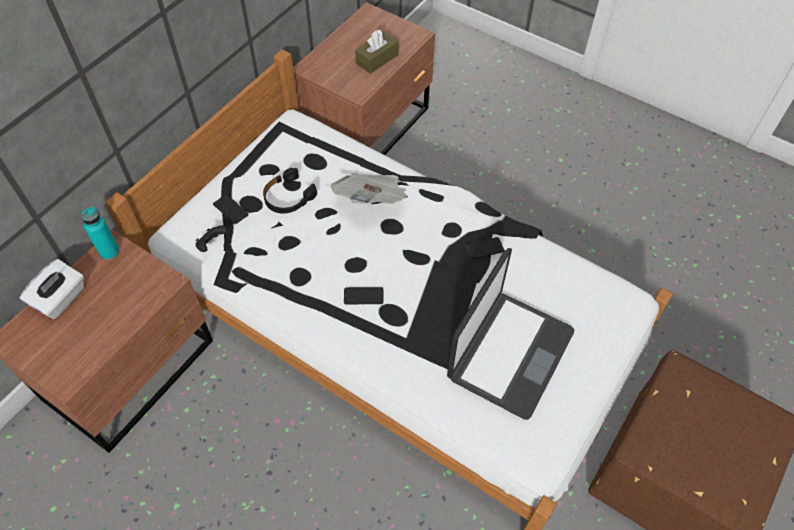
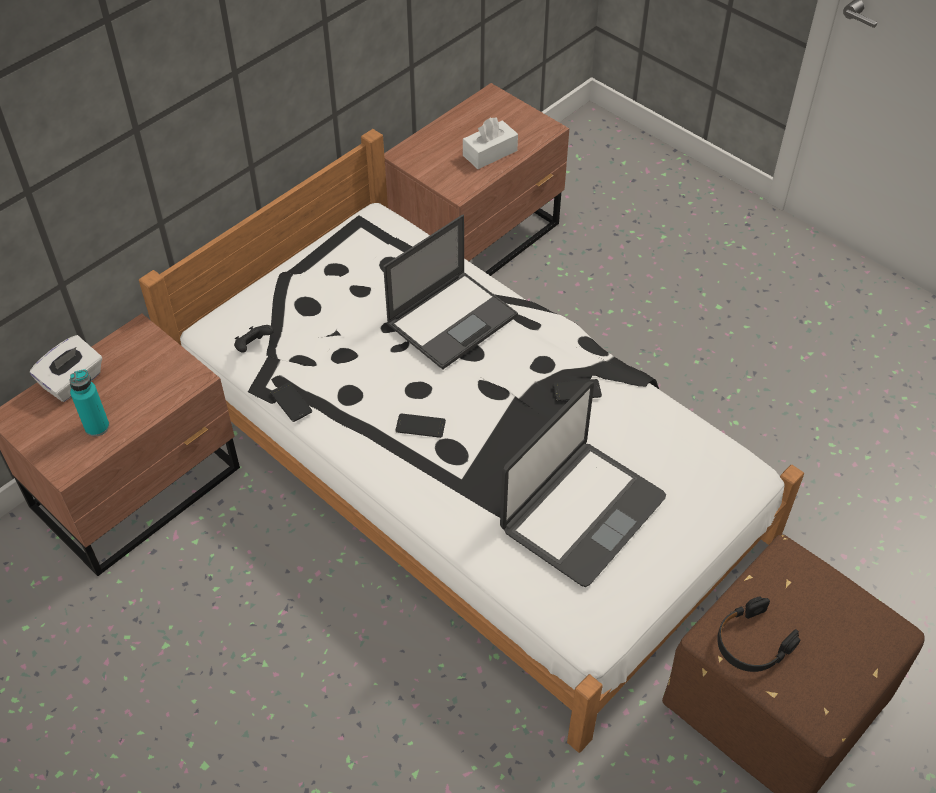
camera: 10 degrees right, 5 degrees down
turquoise bottle [82,206,119,260] -> turquoise bottle moved to [70,369,109,436]
phone [213,194,249,224] -> phone moved to [270,382,312,422]
black headphones [263,168,317,214] -> black headphones moved to [717,596,800,672]
newspaper [331,173,408,204] -> laptop [383,215,518,370]
brown tissue box [355,30,399,74] -> white tissue box [463,117,518,169]

